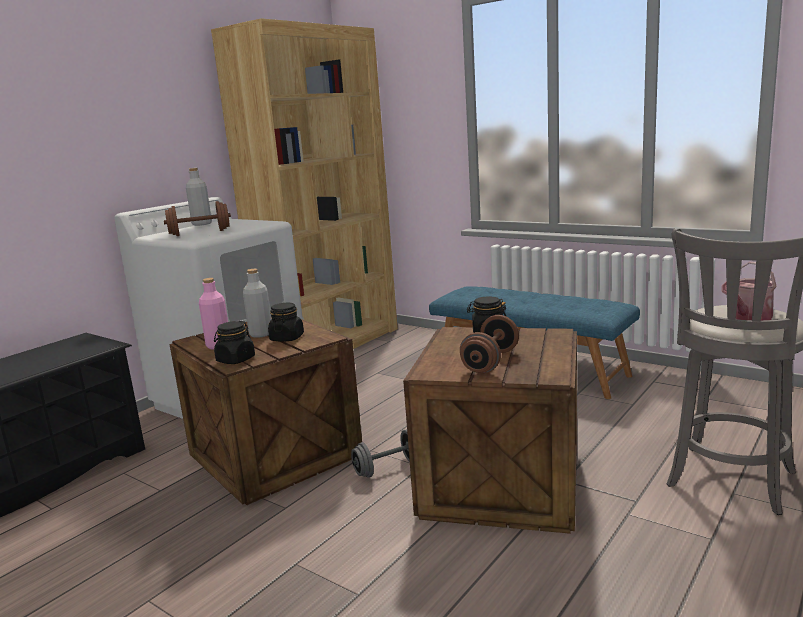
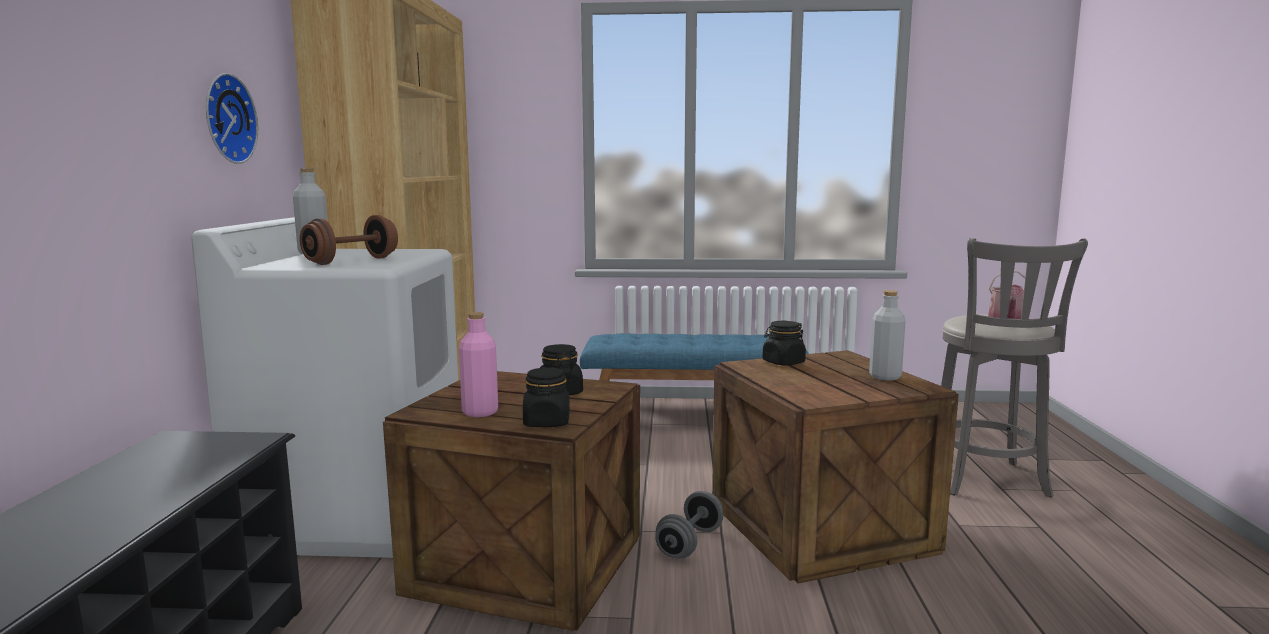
camera: 35 degrees left, 5 degrees down
grey bottle [243,269,272,338] -> grey bottle moved to [869,290,906,380]
brown dumbbell [460,315,519,373] -> none
none -> wall clock [206,73,258,164]

